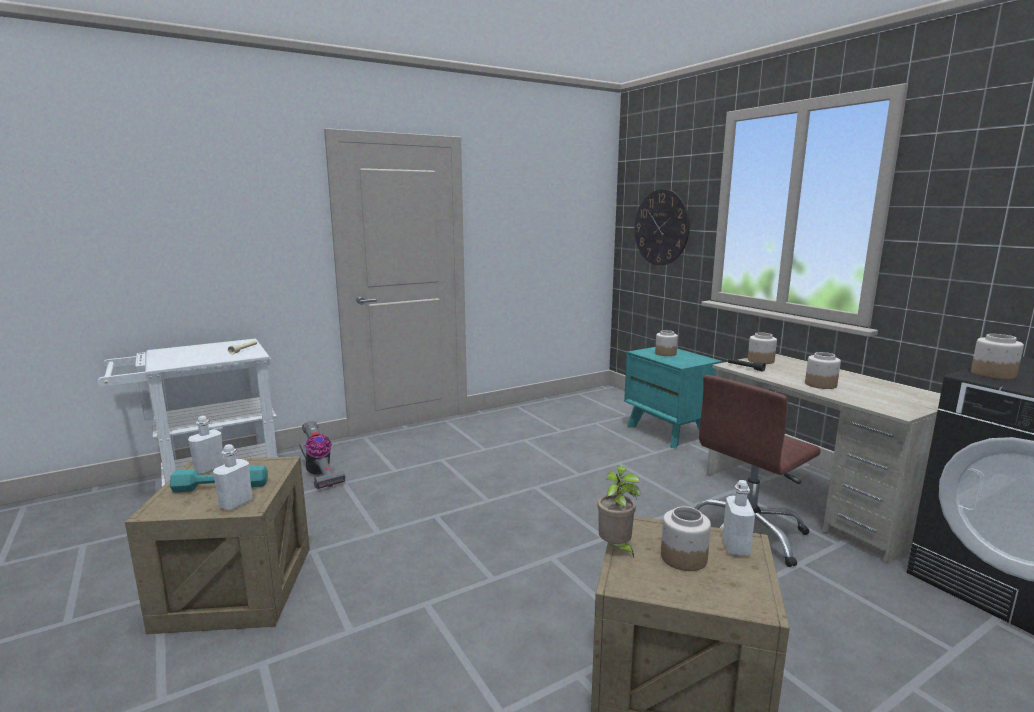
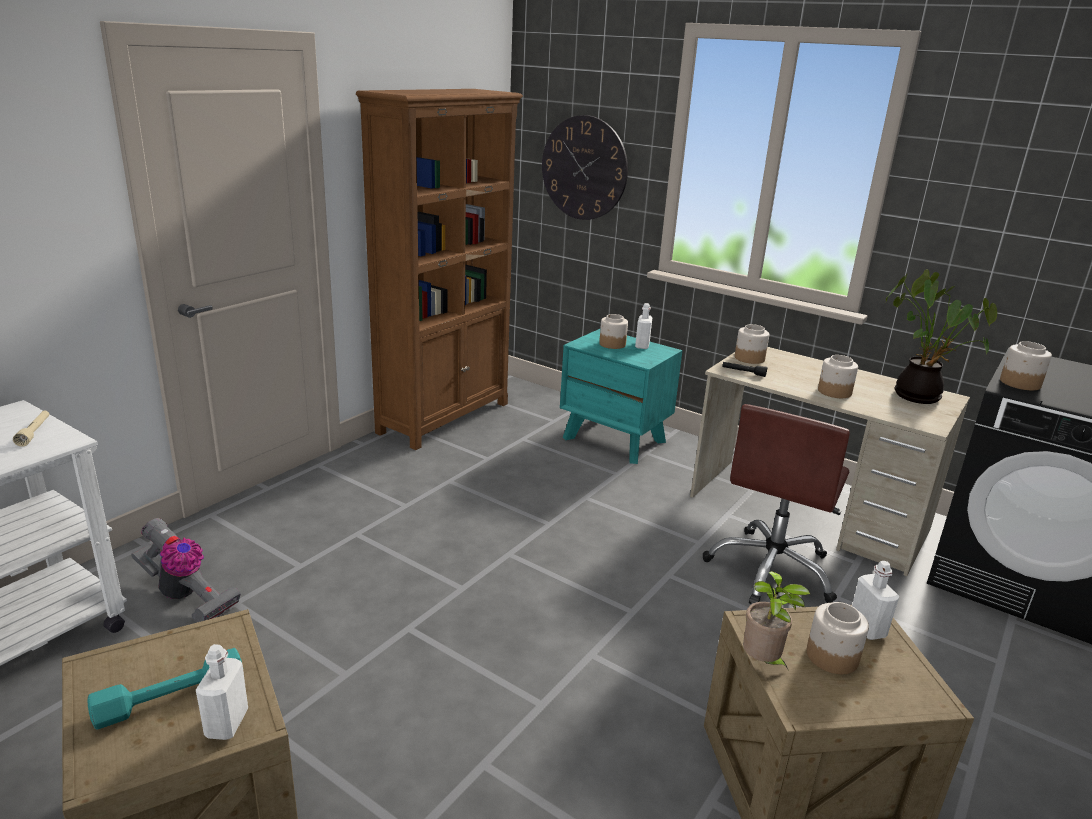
camera: 25 degrees left, 10 degrees up
white bottle [188,416,225,474] -> white bottle moved to [635,303,652,349]
none -> brown bookcase [356,89,523,450]
none -> potted plant [886,269,997,404]

